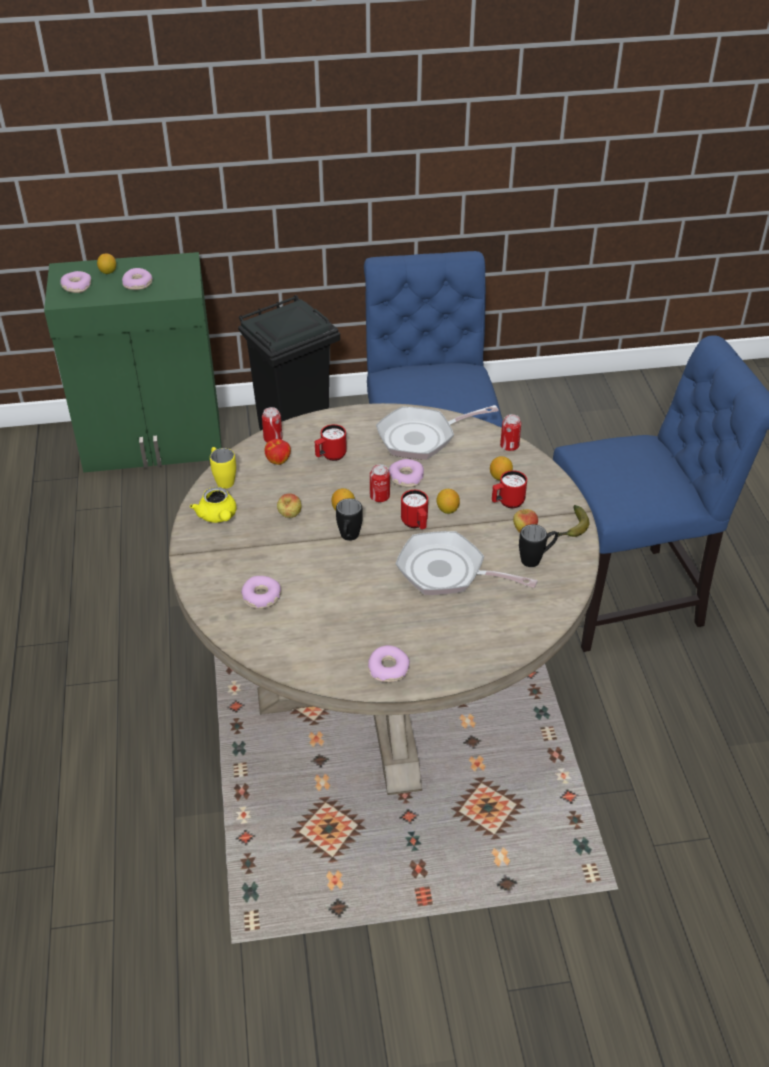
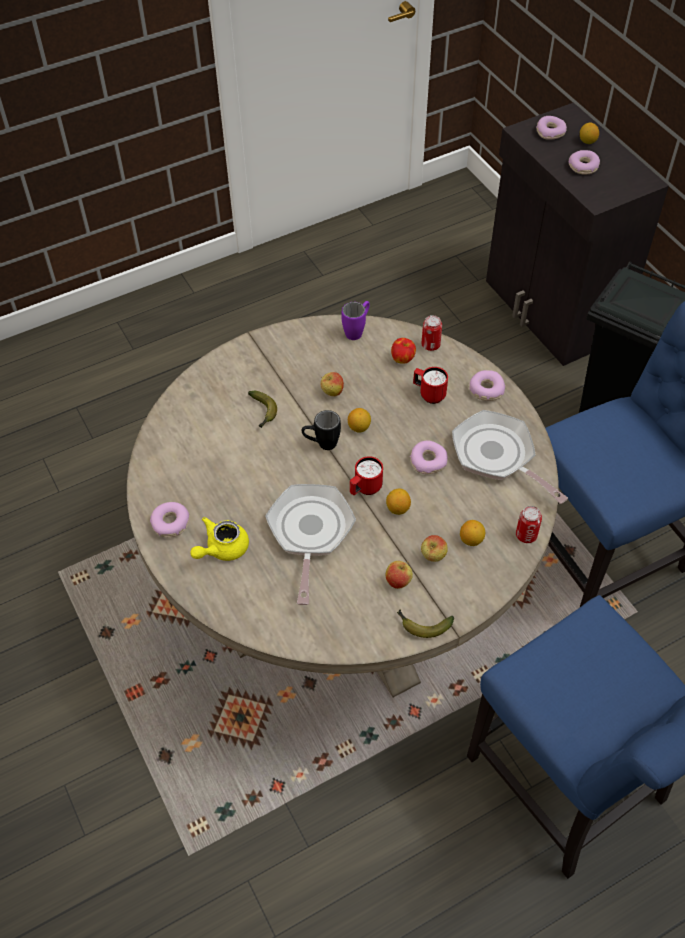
camera: 70 degrees right, 10 degrees up
green cabinet [44,252,222,473] -> black cabinet [486,103,669,366]
yellow teapot [190,487,236,523] -> yellow teapot moved to [190,517,249,561]
yellow mug [210,447,236,489] -> purple mug [342,301,370,340]
donut [241,576,281,609] -> donut moved to [469,370,505,401]
can [370,464,390,502] -> none
red mug [492,470,527,508] -> apple [421,535,448,562]
black mug [519,524,558,567] -> none
none -> banana [248,391,277,428]

